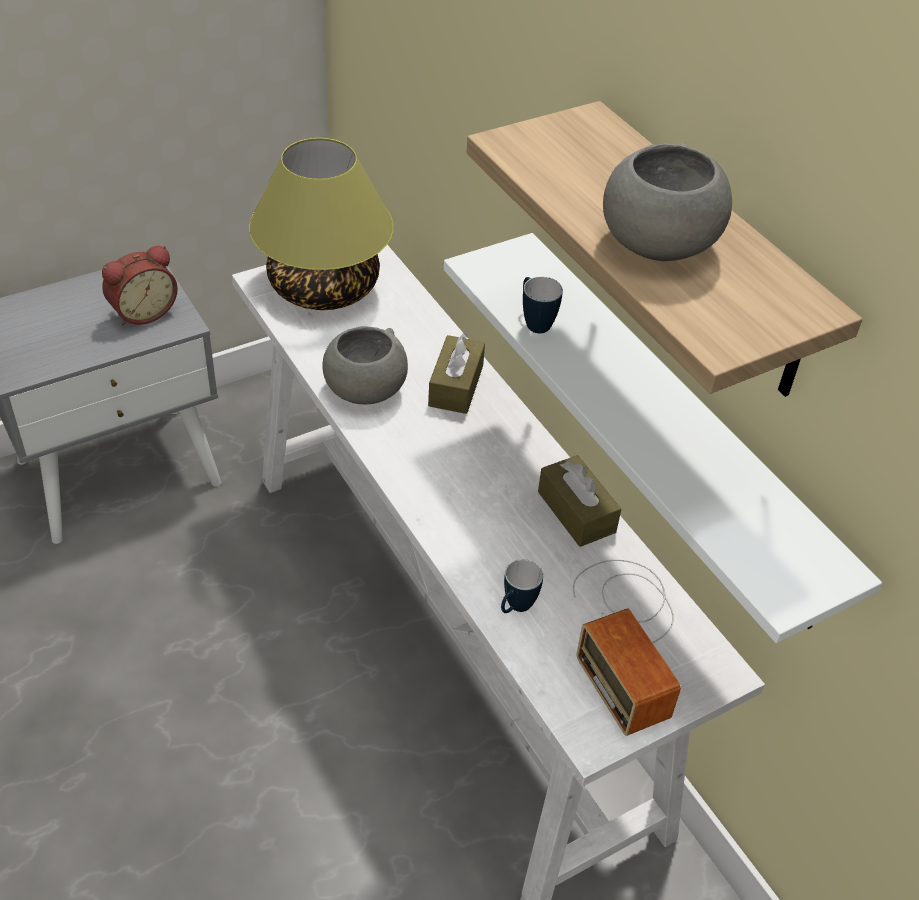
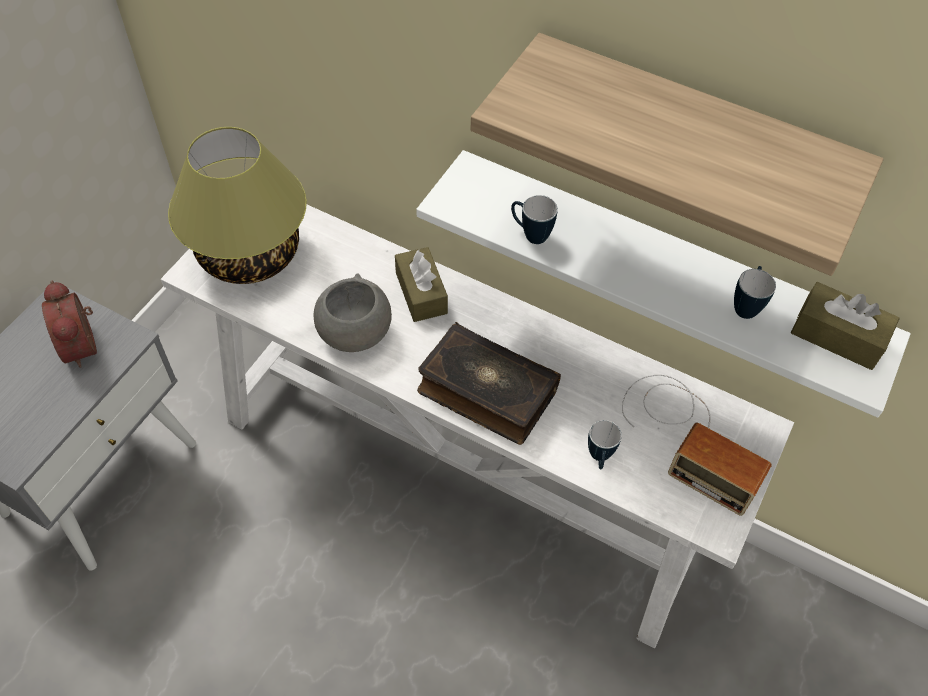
camera: 30 degrees left, 10 degrees up
alarm clock [102,245,178,326] -> alarm clock turned 135 degrees clockwise [42,281,97,368]
brown tissue box [538,455,621,547] -> brown tissue box moved to [791,282,900,370]
grey bowl [603,142,732,261] -> none
none -> book [417,322,561,445]
none -> mug [734,266,776,319]

